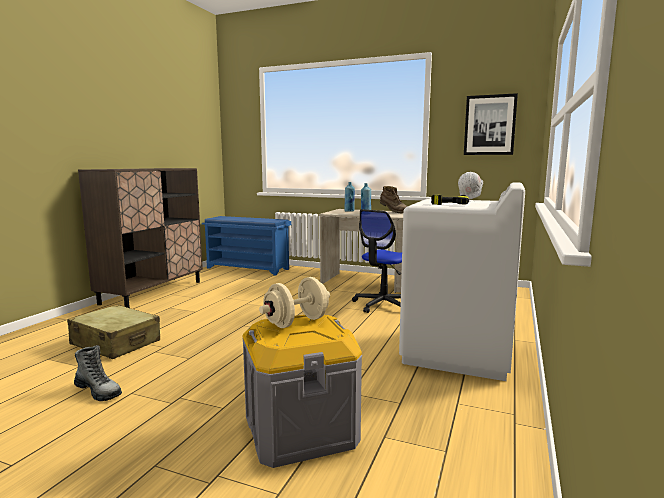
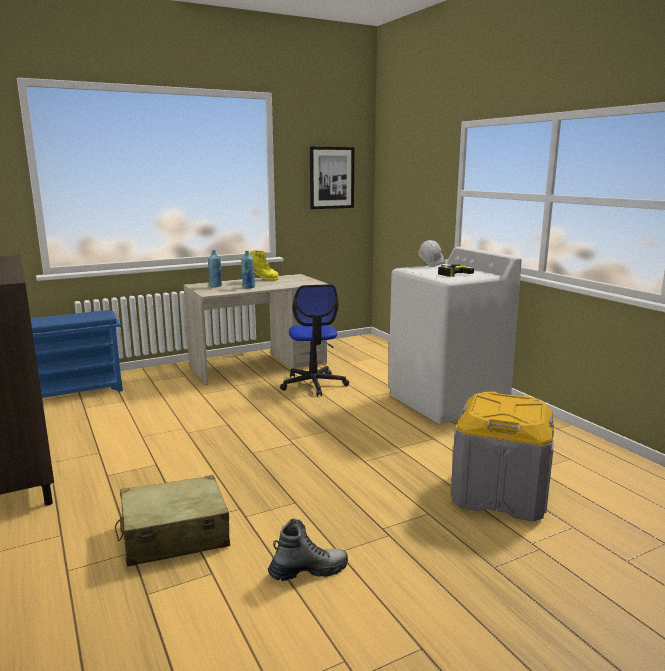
camera: 50 degrees left, 5 degrees up
beige dumbbell [259,277,330,328] -> none
brown boot [380,186,407,213] -> yellow boot [250,251,279,281]

